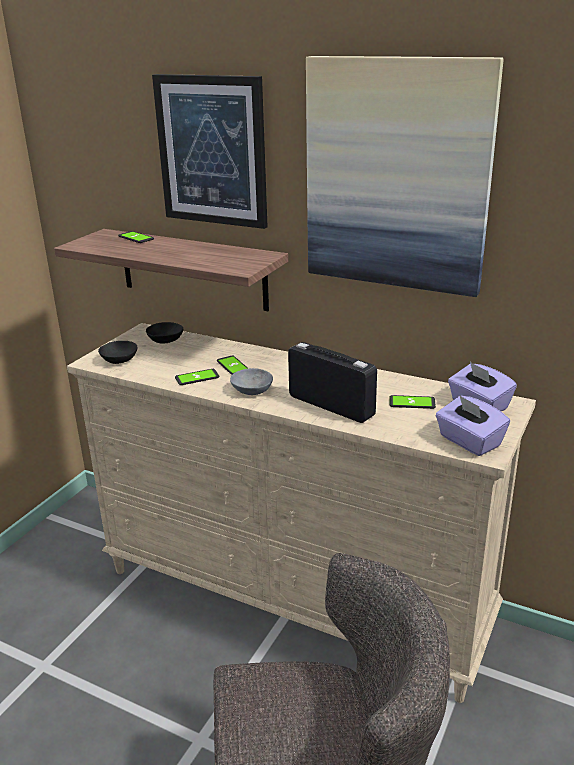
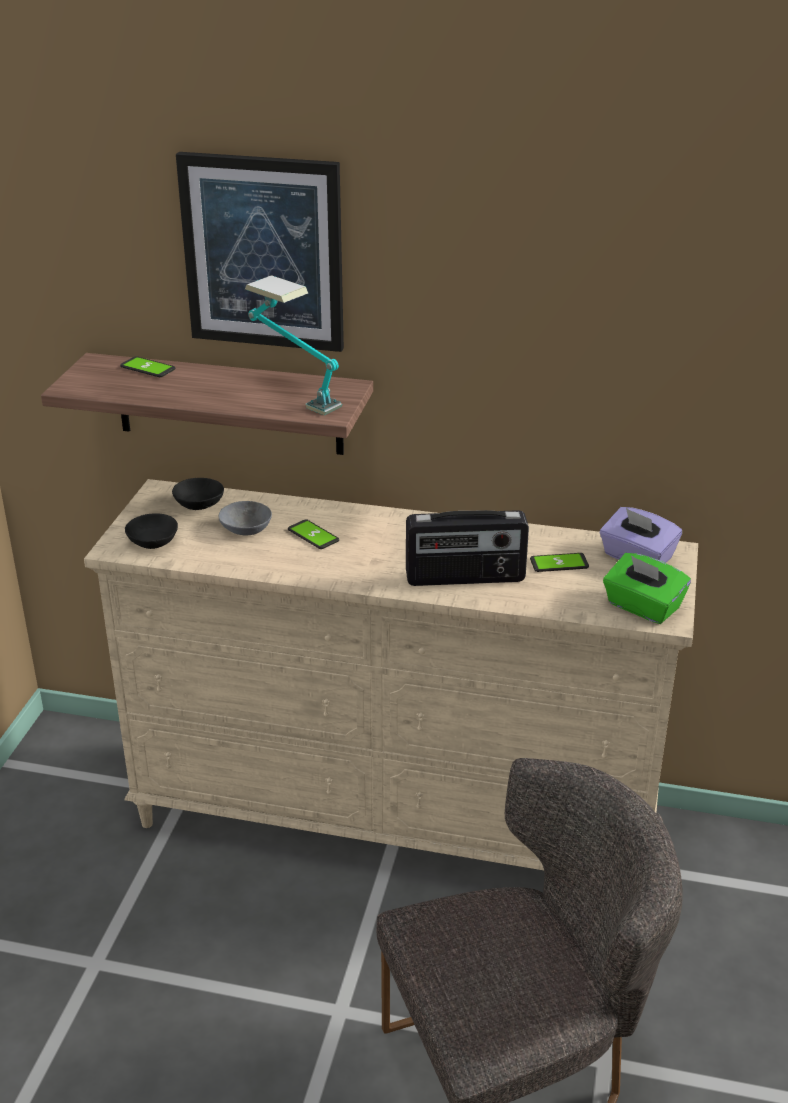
camera: 15 degrees left, 5 degrees up
phone [175,369,220,385] -> none
grey bowl [230,368,273,395] -> grey bowl moved to [219,501,272,536]
radio [288,342,377,423] -> radio turned 150 degrees clockwise [406,510,529,586]
picture [306,56,503,297] -> none
purple tissue box [435,395,510,456] -> green tissue box [603,553,691,624]
none -> table lamp [245,275,342,415]

